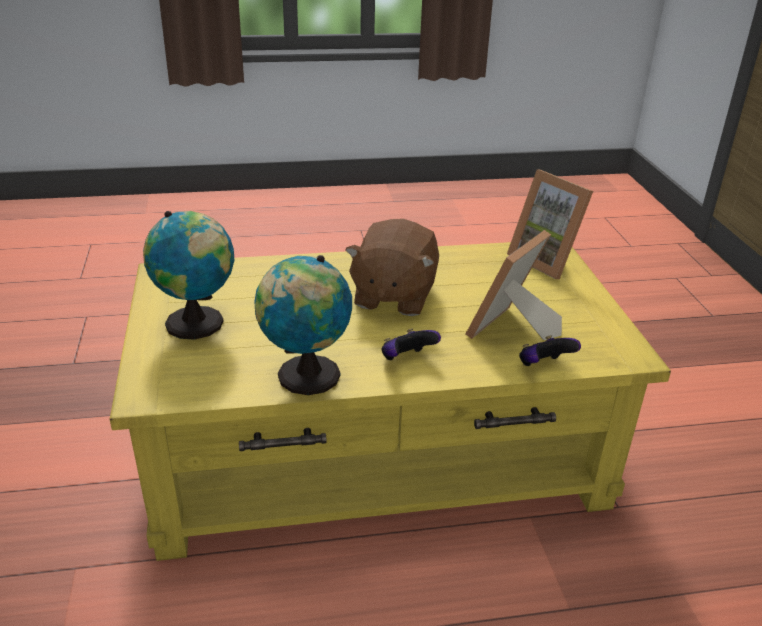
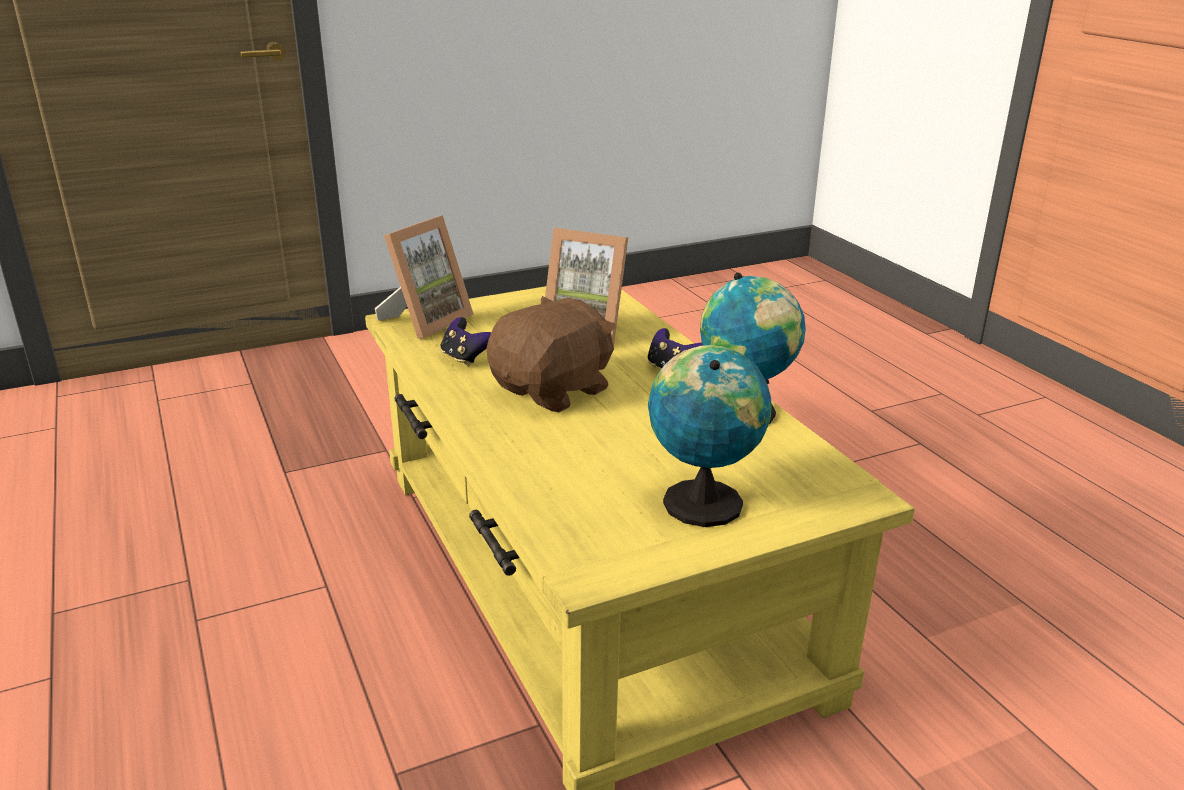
camera: 105 degrees left, 5 degrees down
brown plush toy [345,219,439,316] -> brown plush toy turned 45 degrees counterclockwise [487,296,617,412]
game controller [519,335,581,366] -> game controller moved to [441,317,491,367]

